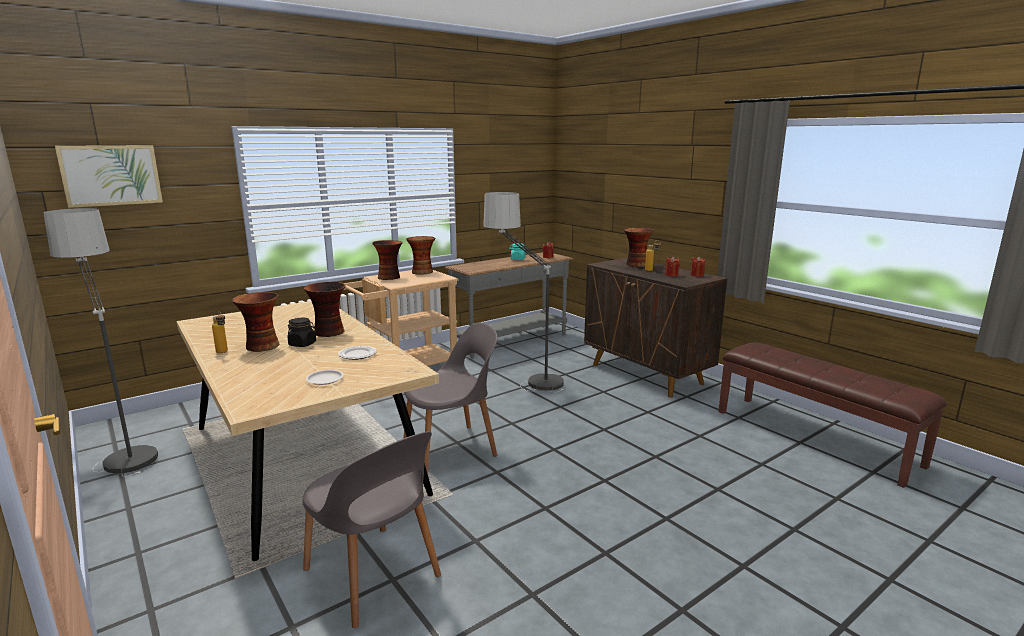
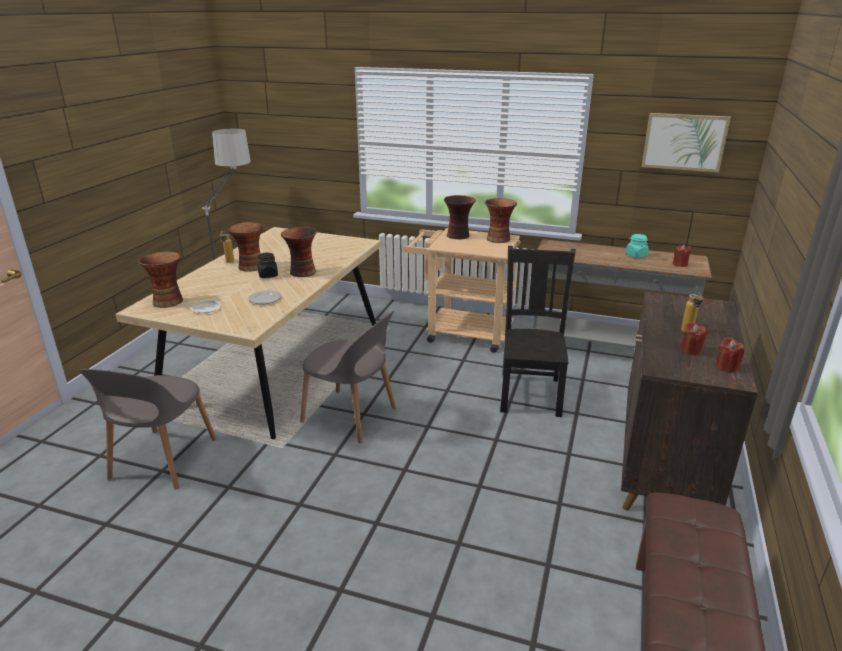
camera: 55 degrees right, 10 degrees up
picture [55,145,163,208] -> picture moved to [641,113,731,172]
floor lamp [483,192,564,392] -> black chair [500,246,576,417]
vase [624,228,654,267] -> vase moved to [138,252,183,308]

